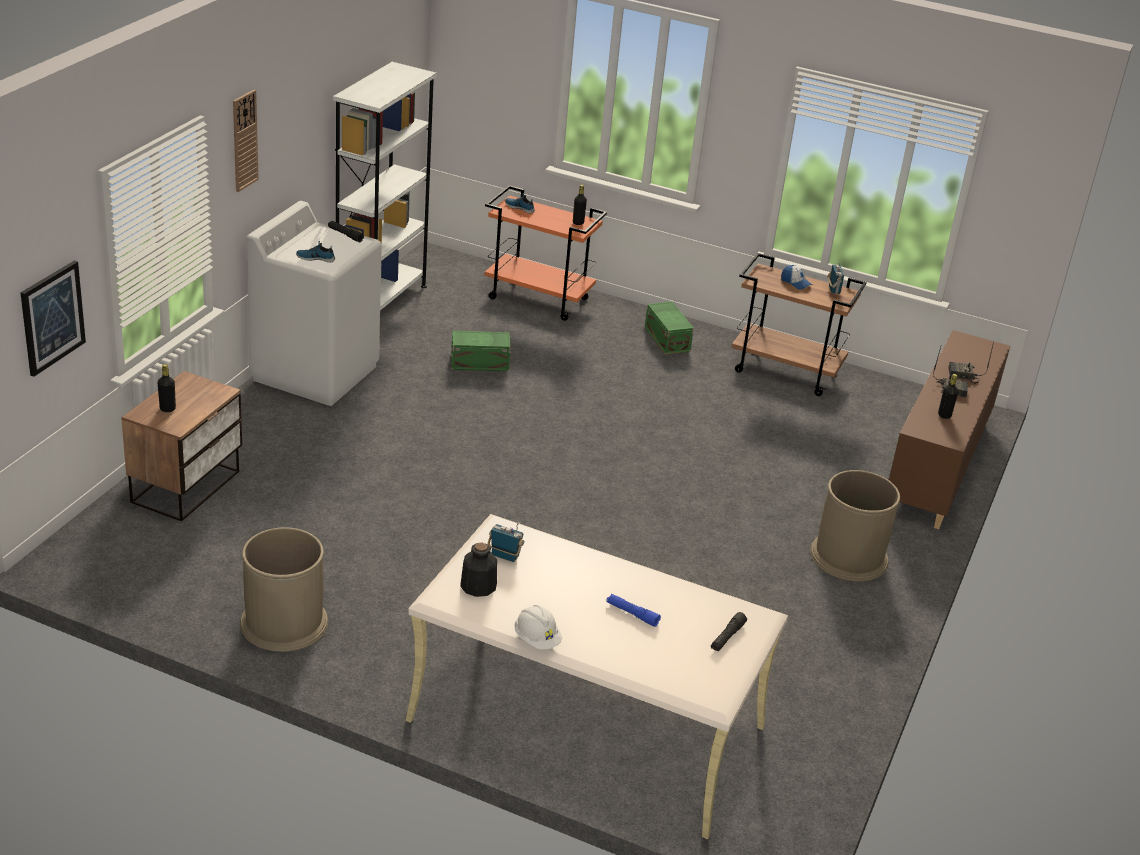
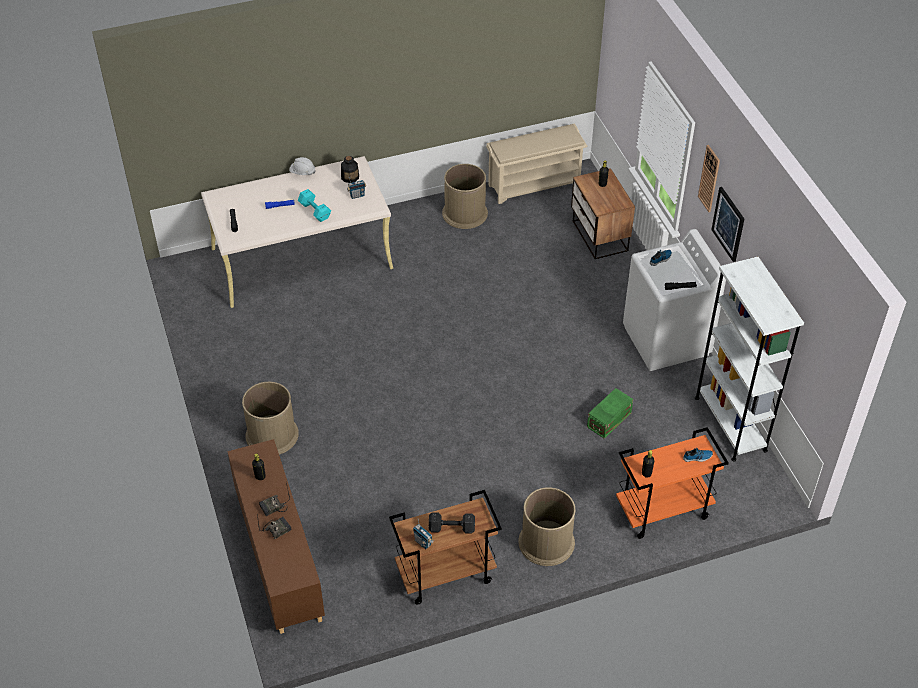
camera: 140 degrees right, 15 degrees up
picture [21,260,86,377] -> picture moved to [711,187,744,262]
green storage box [645,302,694,355] -> brown trash can [518,487,576,566]
cap [781,265,812,289] -> black dumbbell [429,512,475,534]
none -> turquoise dumbbell [298,189,331,222]
none -> beige shoe rack [486,124,587,204]

